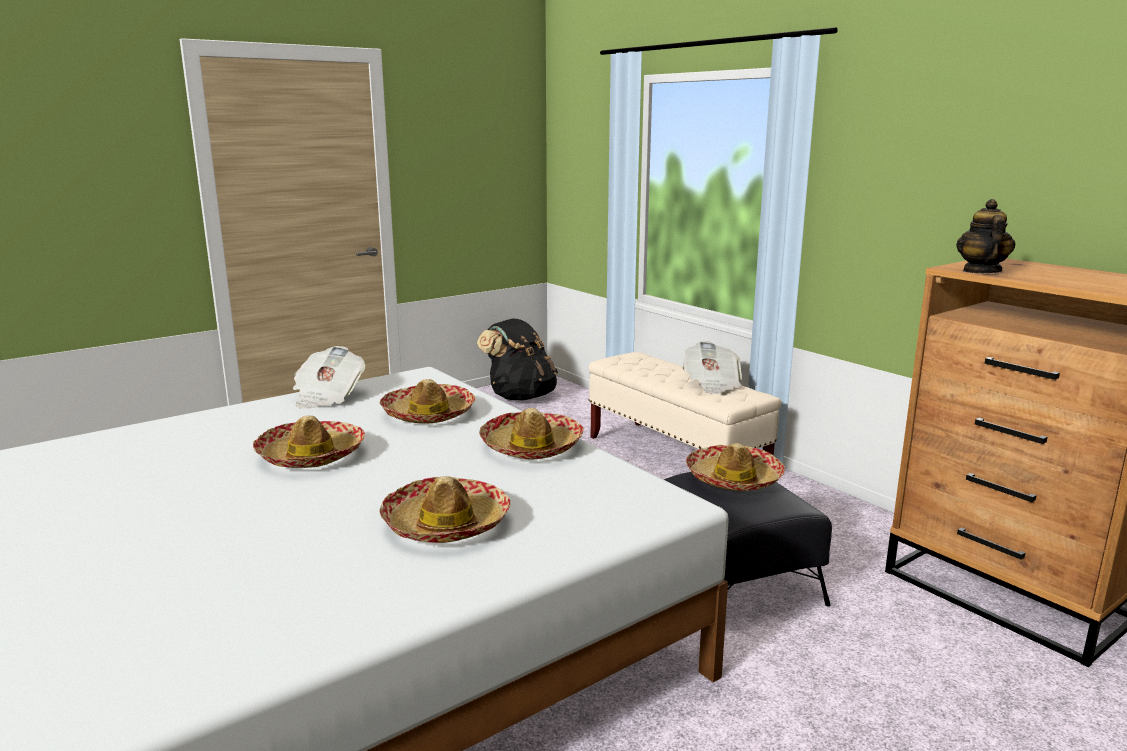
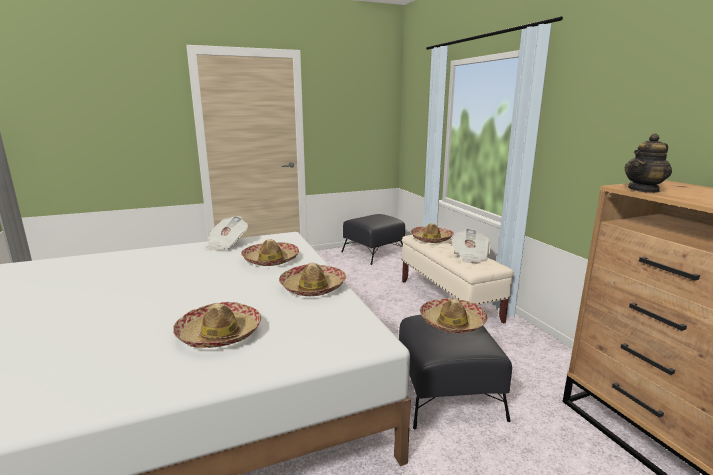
camera: 15 degrees right, 0 degrees up
hat [253,415,365,468] -> hat moved to [411,223,454,243]
black backpack [477,318,558,400] -> black ottoman [341,214,405,265]
teapot [956,199,1015,273] -> teapot turned 150 degrees counterclockwise [624,134,672,193]

